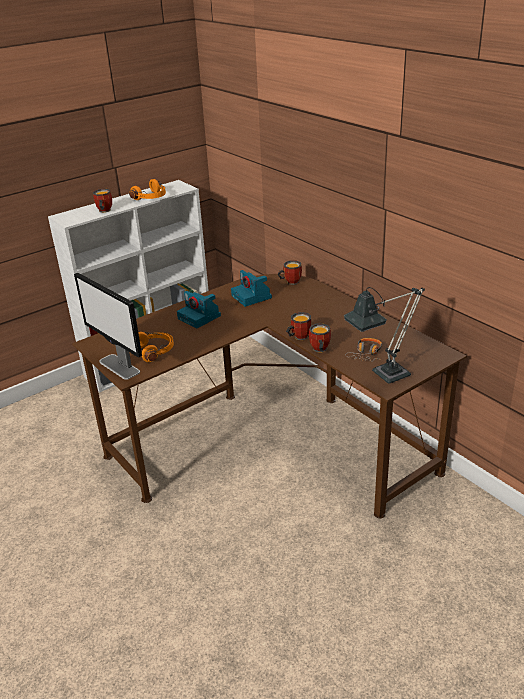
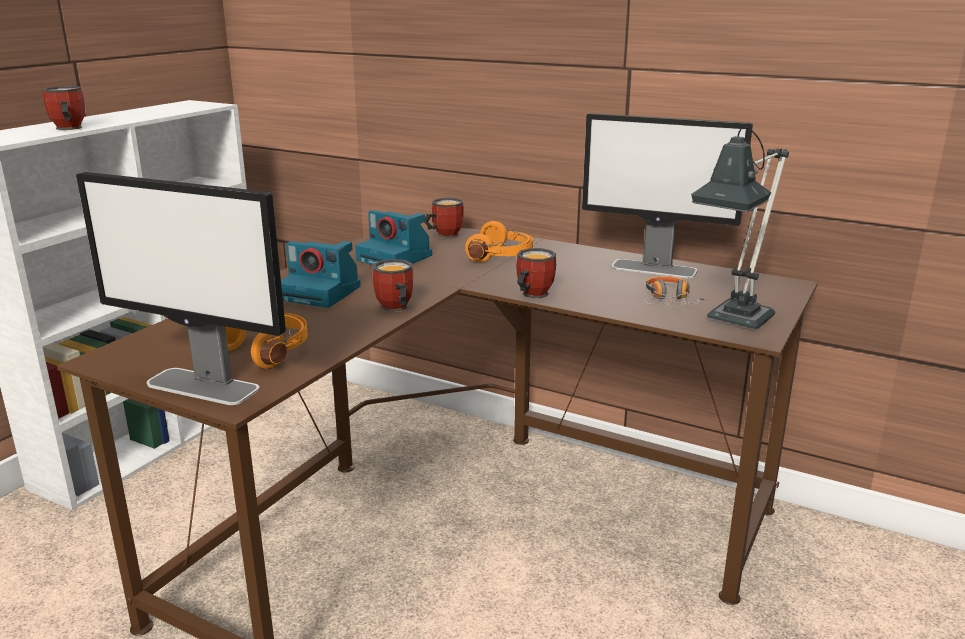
camera: 25 degrees left, 10 degrees down
orange headphones [129,179,166,200] -> orange headphones moved to [465,221,533,262]
mug [309,323,331,352] -> mug moved to [373,259,413,312]
none -> monitor [582,113,753,278]

